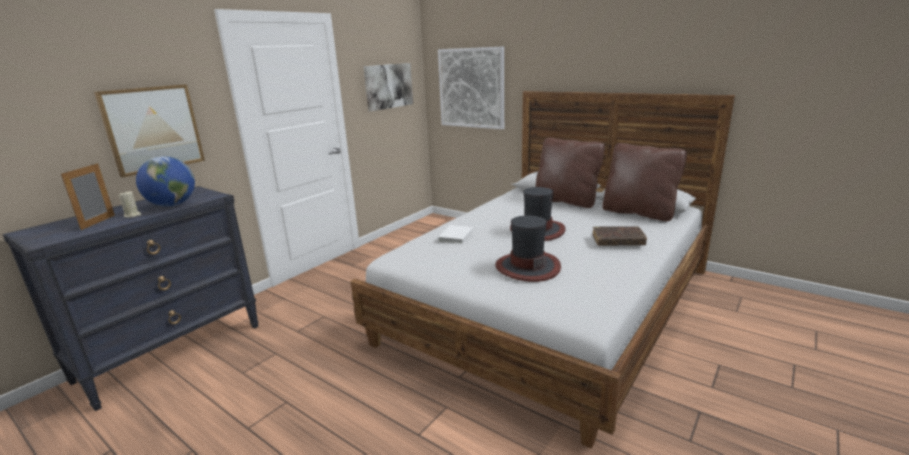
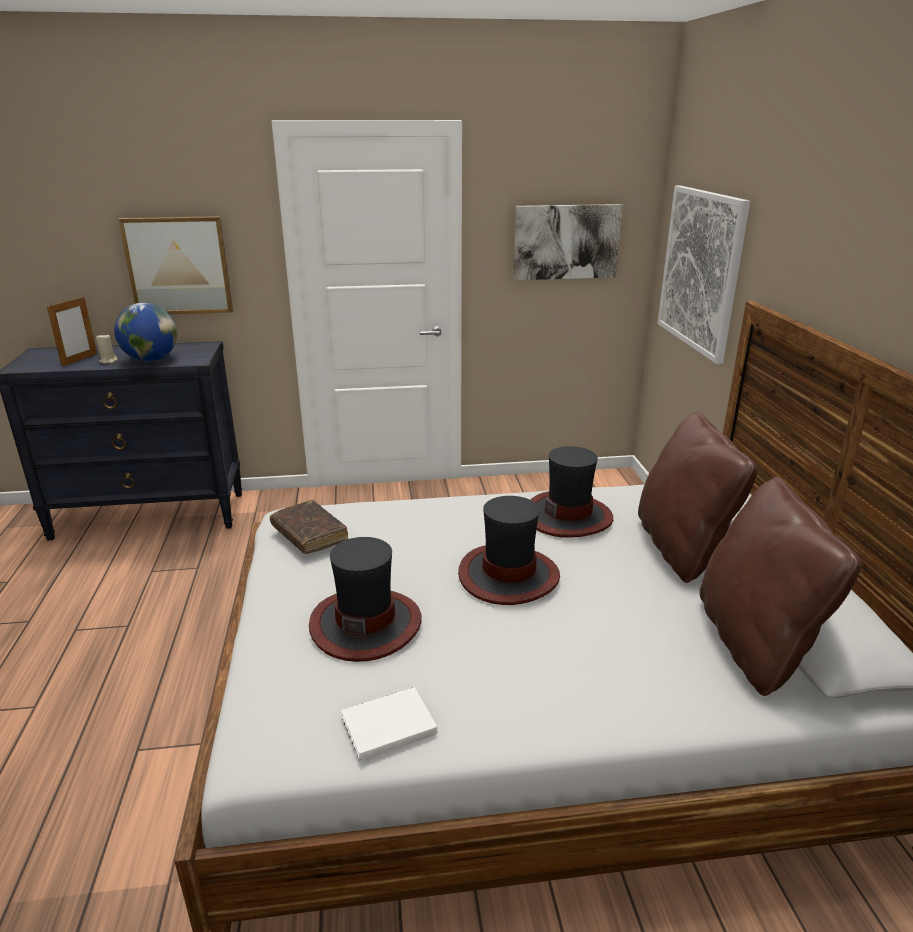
camera: 45 degrees right, 5 degrees up
picture frame [61,163,115,230] -> picture frame turned 150 degrees clockwise [47,297,97,367]
white book [438,225,473,243] -> white book moved to [341,687,437,761]
brown book [593,226,647,246] -> brown book moved to [270,500,349,554]
none -> hat [530,446,613,538]

